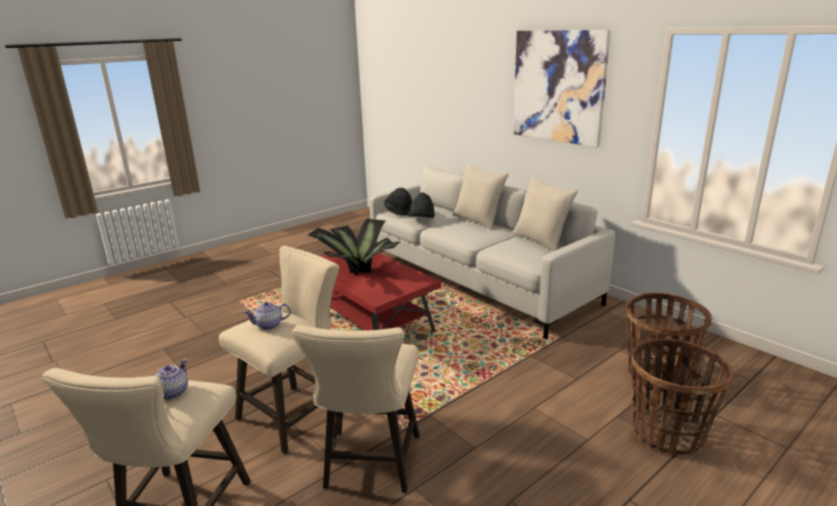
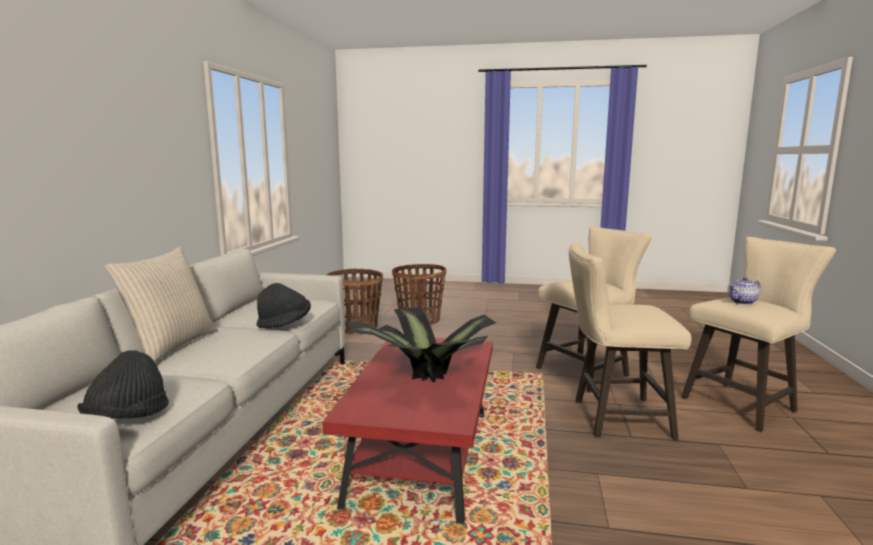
camera: 130 degrees left, 10 degrees down
teapot [244,302,290,330] -> none
black hat [408,193,435,218] -> black hat moved to [256,283,311,328]
picture [513,30,611,147] -> none
beige pillow [513,177,578,251] -> none

